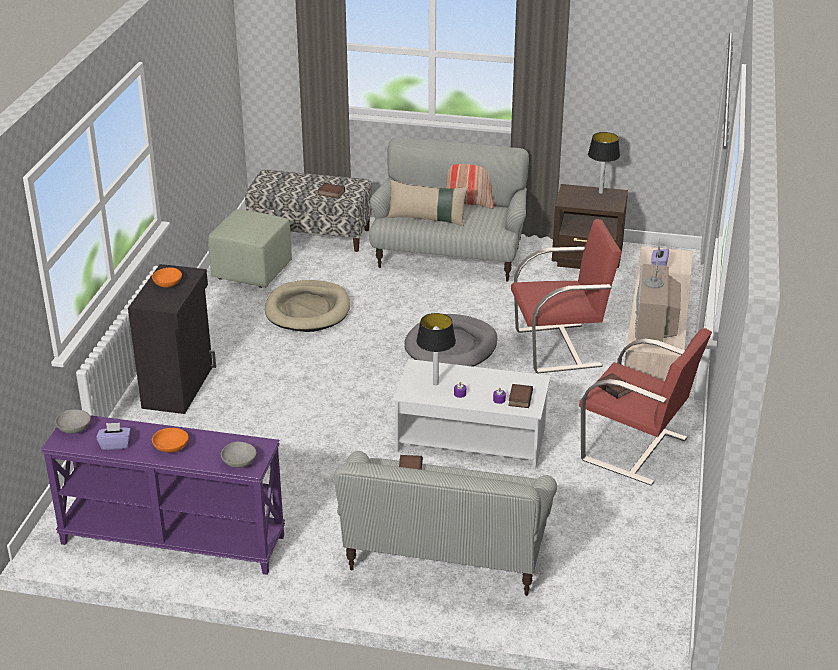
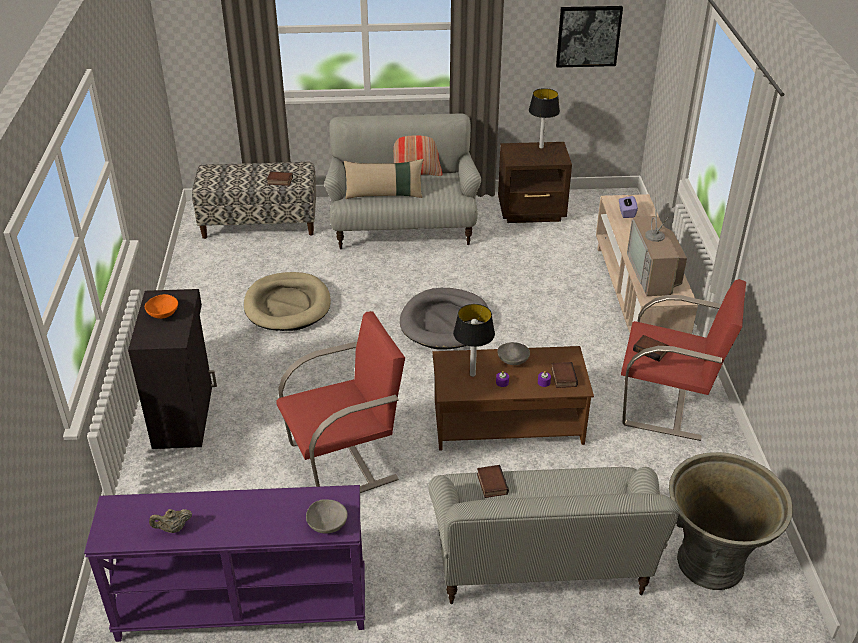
camera: 15 degrees left, 5 degrees up
grey bowl [55,410,91,434] -> grey bowl moved to [497,342,530,365]
purple tissue box [96,423,131,450] -> beige teapot [149,509,192,533]
orange bowl [152,428,189,452] -> none
green ottoman [208,209,292,288] -> none
white coffee table [392,359,551,470] -> brown coffee table [432,346,594,451]
red armchair [511,219,622,374] -> red armchair moved to [276,311,405,493]
none -> picture [556,6,623,67]
none -> grey planter [669,452,793,590]

